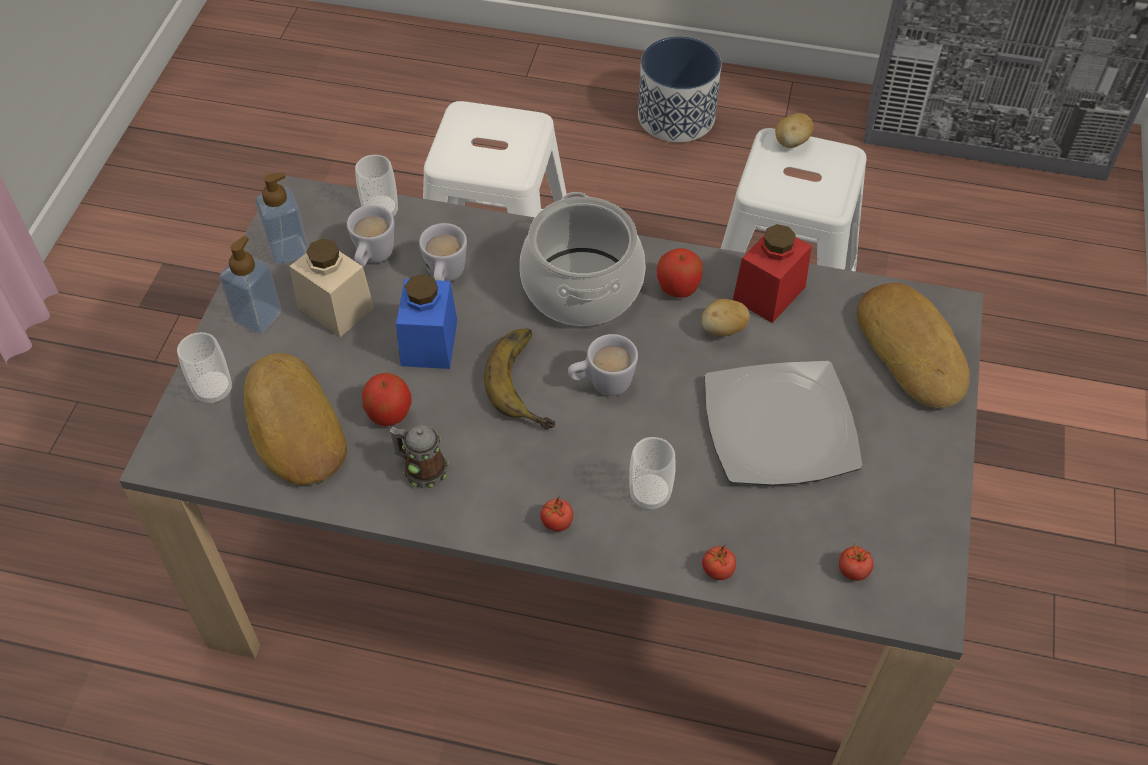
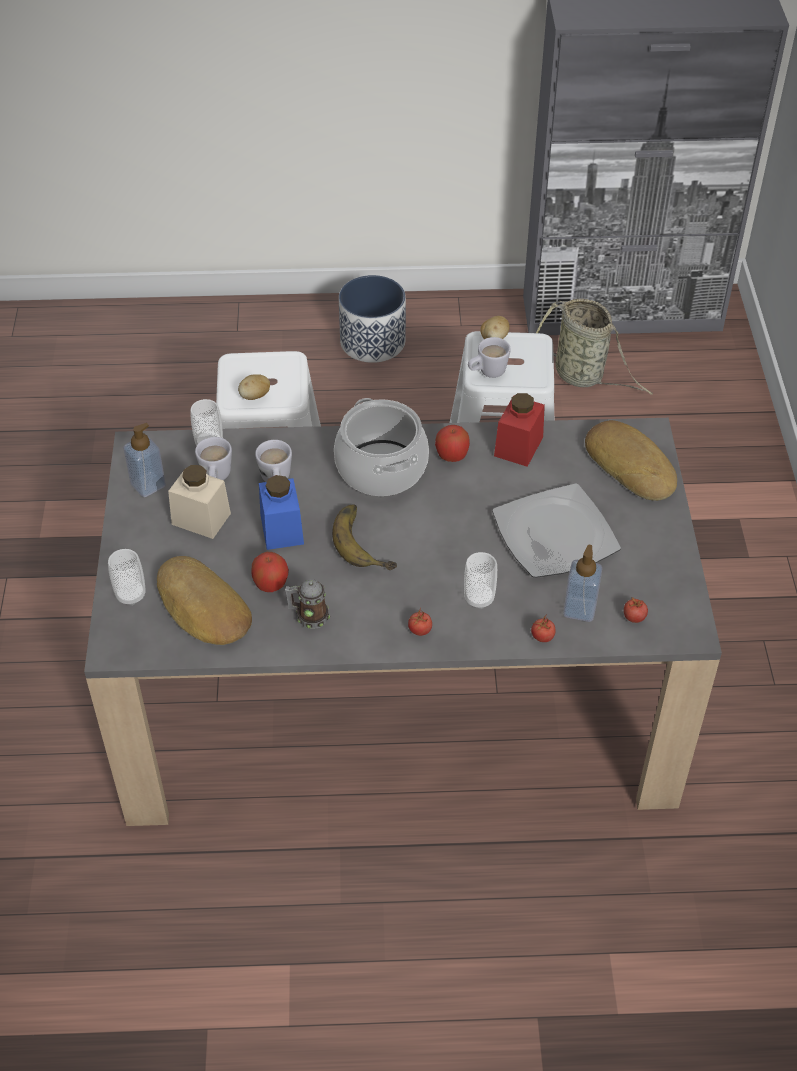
camera: 15 degrees left, 5 degrees down
soap dispenser [219,236,282,334] -> soap dispenser moved to [563,545,602,622]
white mug [568,334,638,396] -> white mug moved to [468,337,511,378]
potato [701,299,749,336] -> potato moved to [238,374,270,400]
none -> basket [536,299,653,394]

